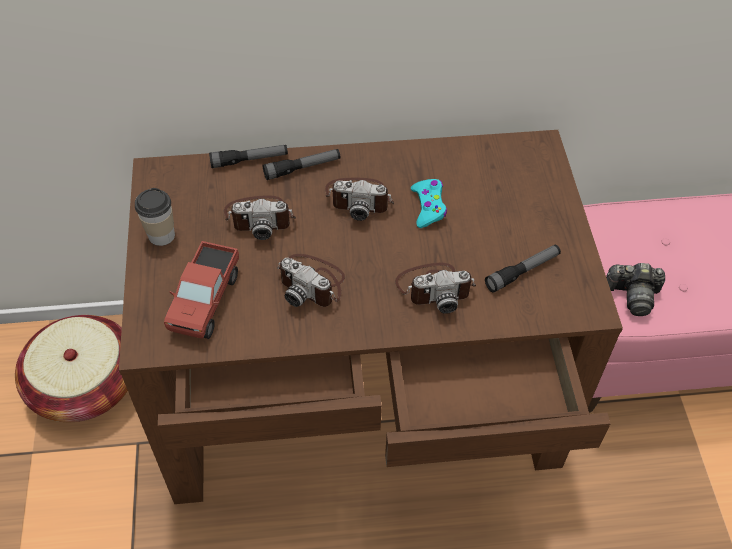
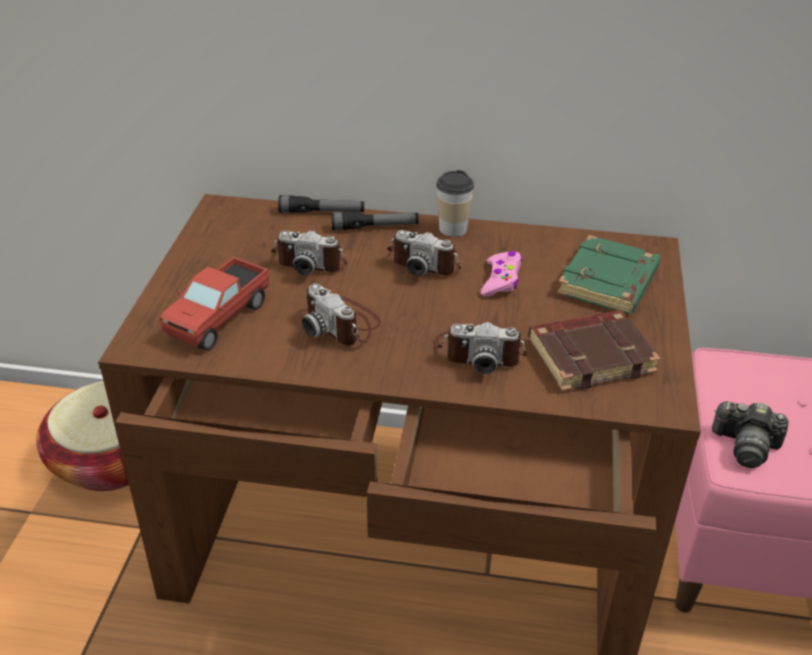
camera: 15 degrees right, 15 degrees down
cup [135,188,175,246] -> cup moved to [436,170,474,237]
turquoise game controller [411,179,447,228] -> pink game controller [481,251,522,297]
flashlight [485,245,561,293] -> brown book [529,310,661,391]
none -> green book [557,235,661,314]

